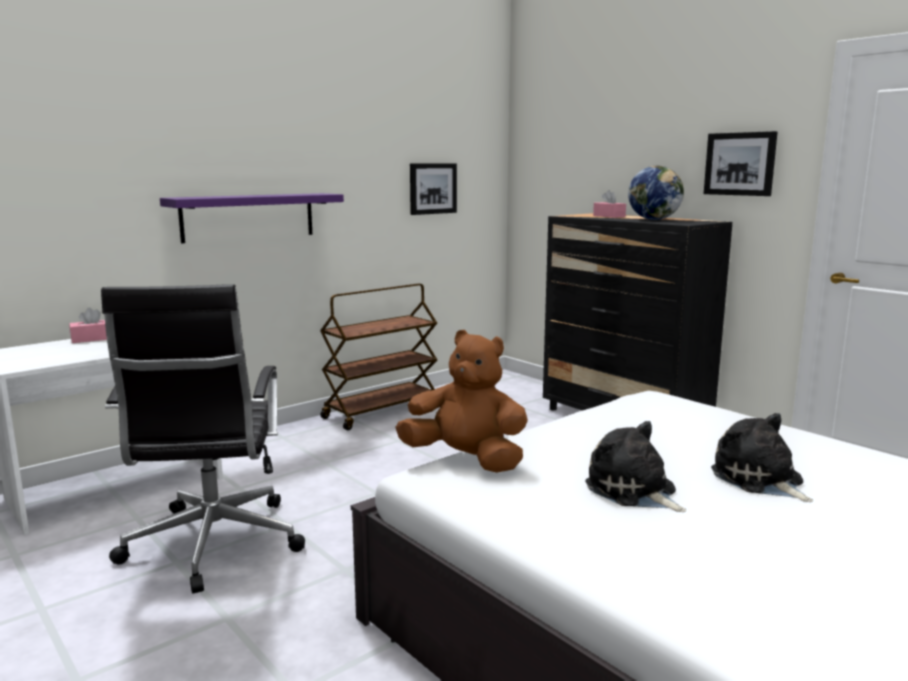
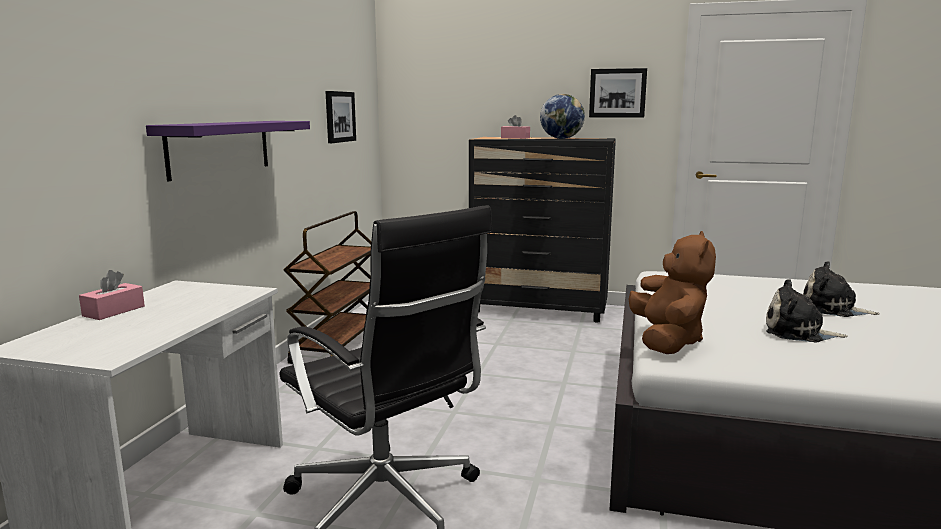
camera: 35 degrees left, 0 degrees up
brown plush toy [395,330,528,473] -> brown plush toy turned 105 degrees clockwise [629,231,716,354]

